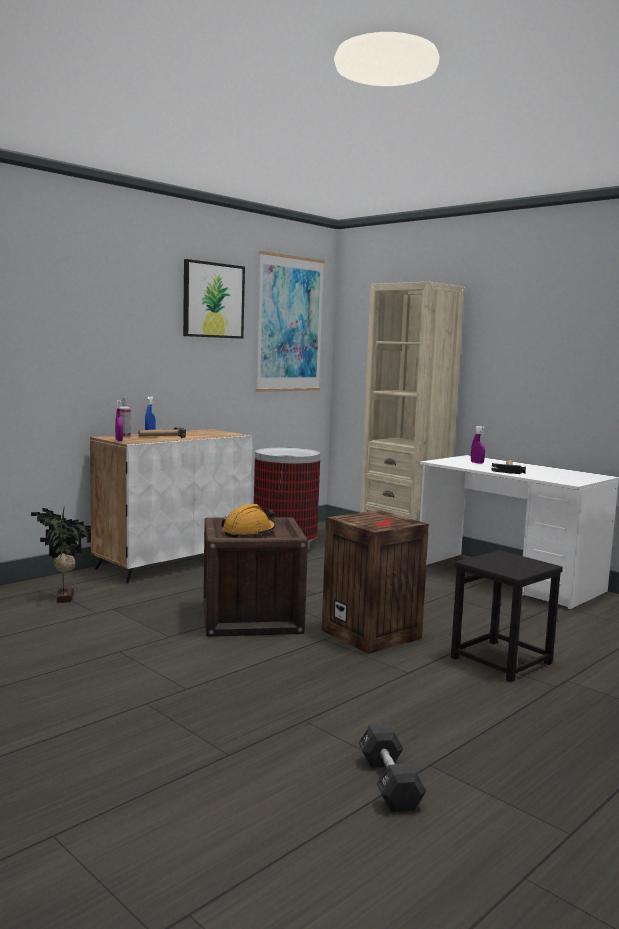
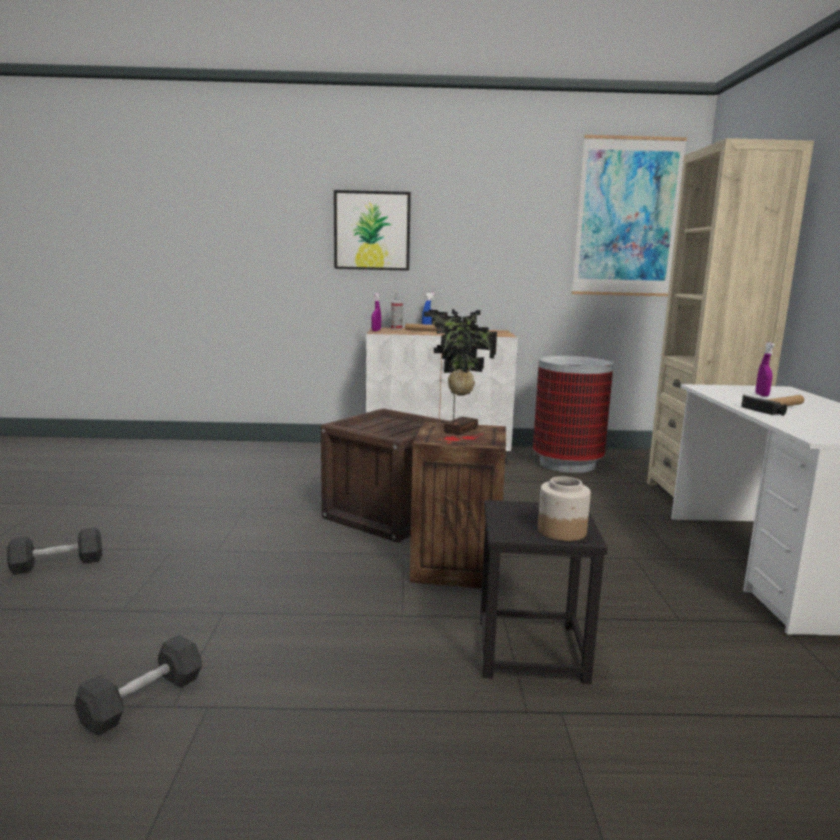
camera: 45 degrees right, 5 degrees up
potted plant [31,506,91,603] -> potted plant moved to [424,309,497,435]
picture [183,259,245,339] -> picture moved to [334,190,411,271]
orange hard hat [221,504,276,538] -> none
none -> black dumbbell [7,527,102,575]
none -> jar [538,476,591,541]

